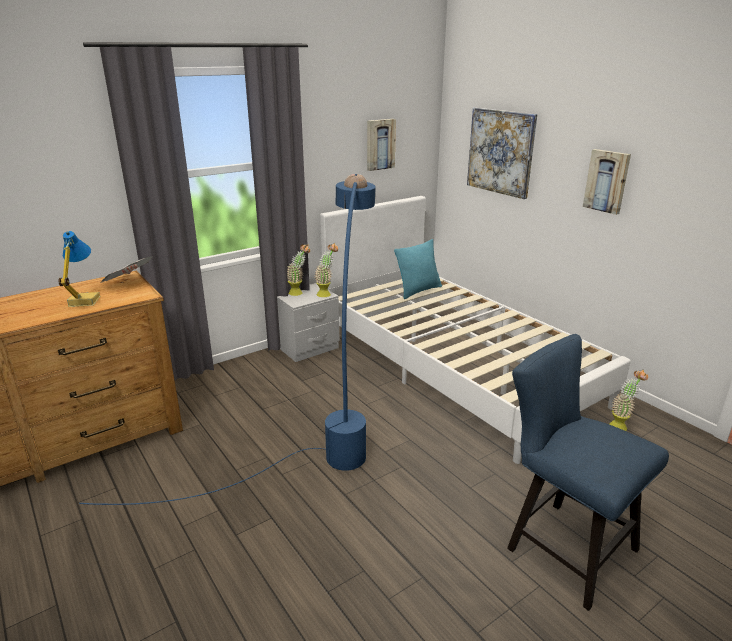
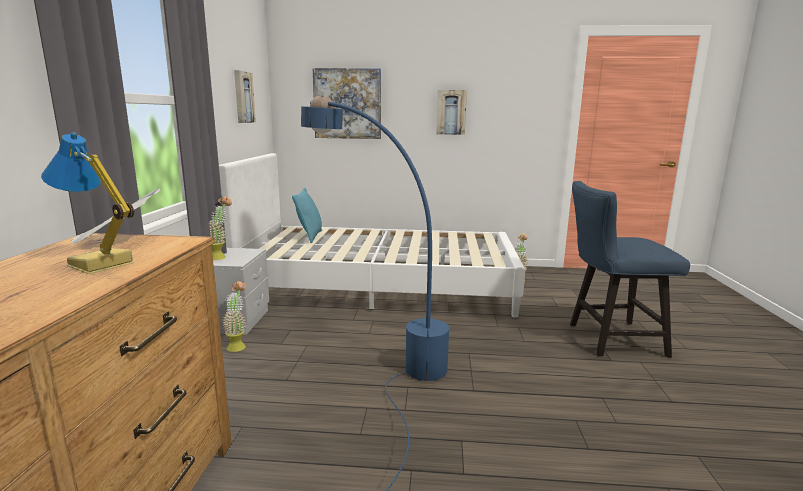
camera: 50 degrees left, 10 degrees down
potted plant [314,243,338,297] -> potted plant moved to [222,281,246,352]

